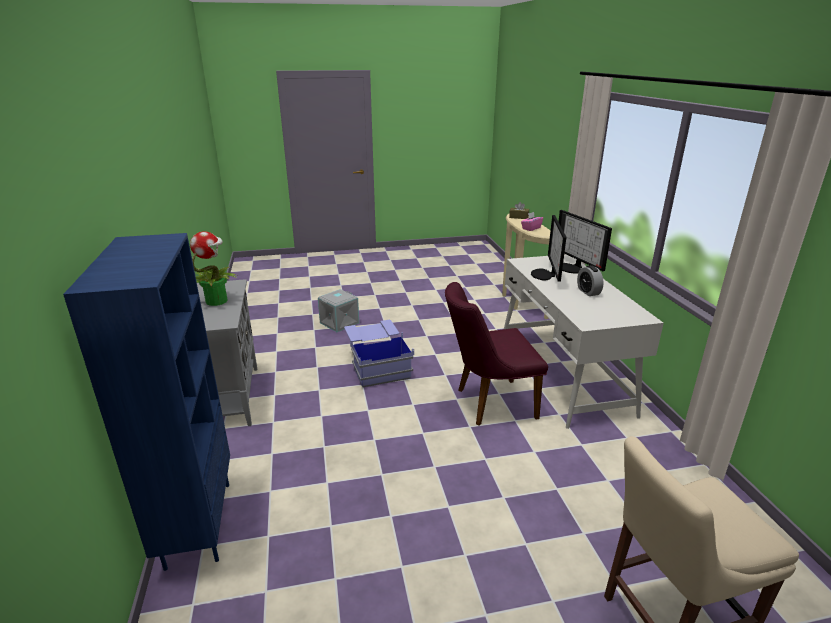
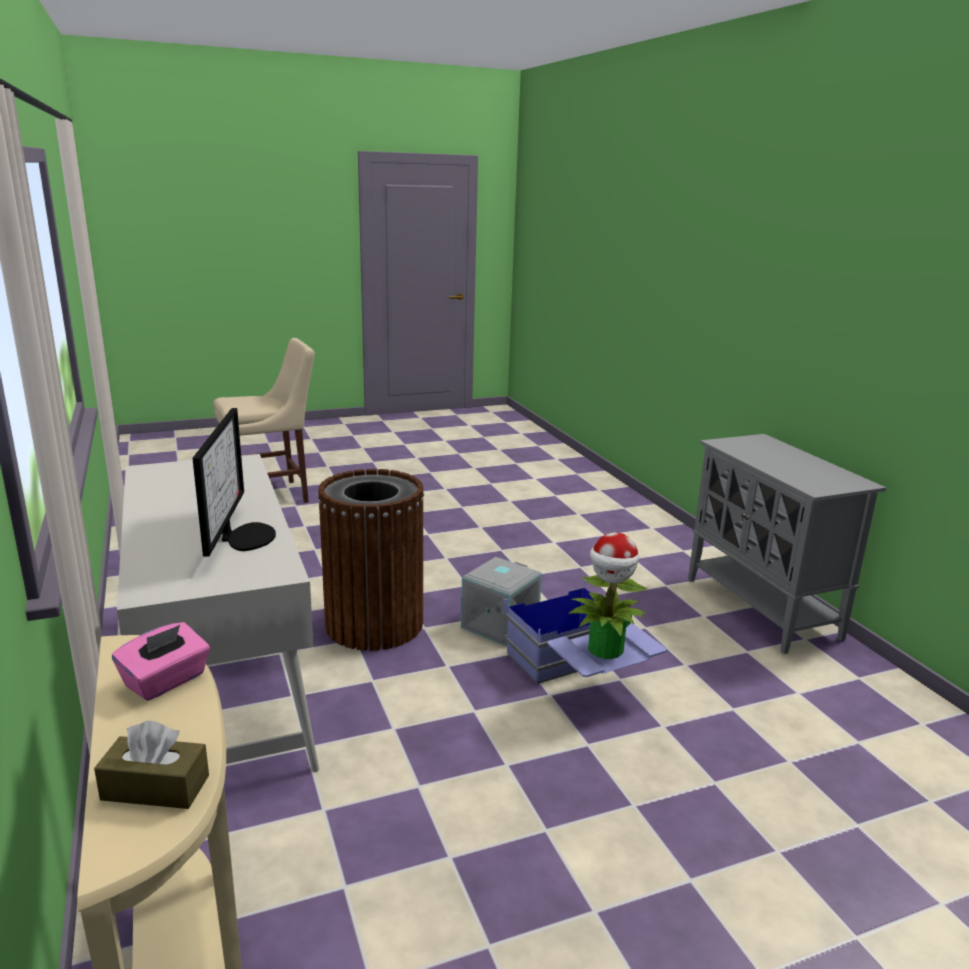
camera: 170 degrees right, 5 degrees down
blue bookcase [63,233,230,571] -> none
potted plant [190,231,237,306] -> potted plant moved to [569,532,648,659]
grey storage box [318,289,359,332] -> grey storage box moved to [461,557,542,647]
purple chair [445,282,548,426] -> brown trash can [318,469,424,651]
monitor [558,210,612,274] -> none
alarm clock [577,265,604,296] -> none

